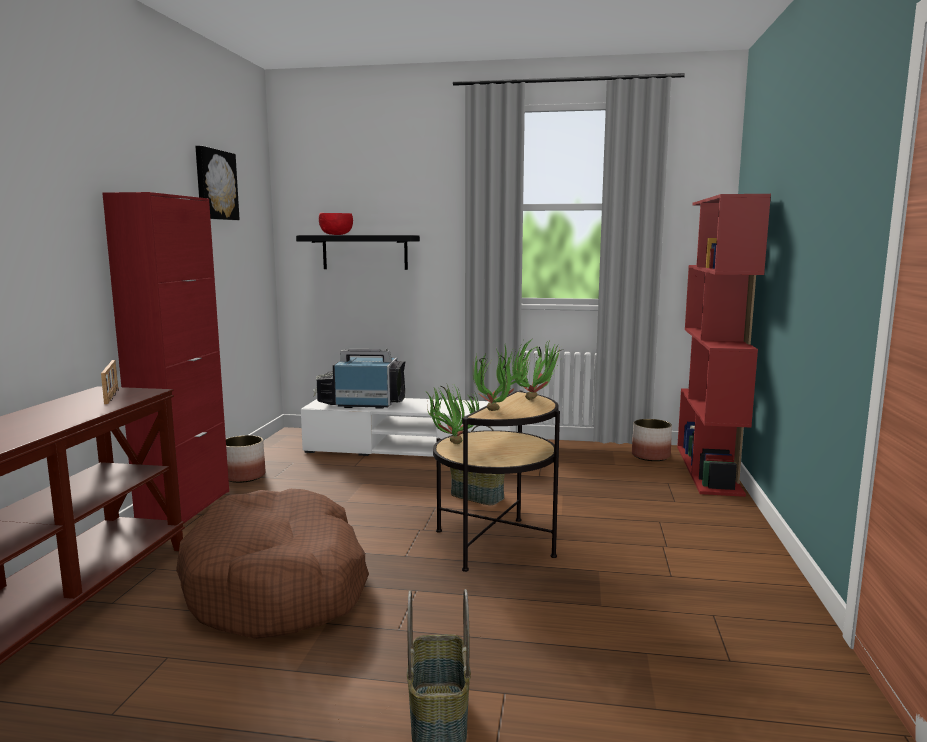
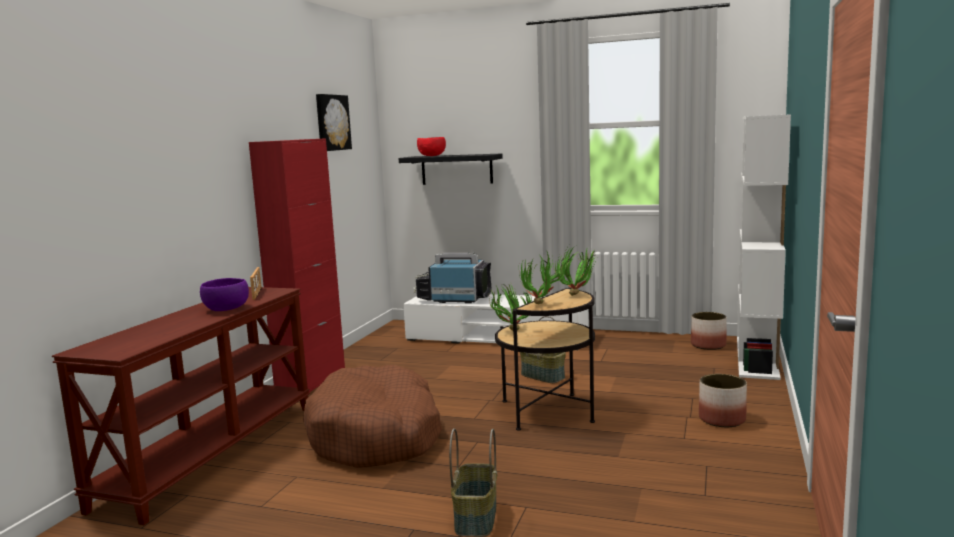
camera: 10 degrees right, 0 degrees up
planter [226,435,265,483] -> planter moved to [699,374,747,427]
red bookcase [677,194,771,497] -> white bookcase [737,114,791,380]
none -> purple bowl [200,278,249,311]

